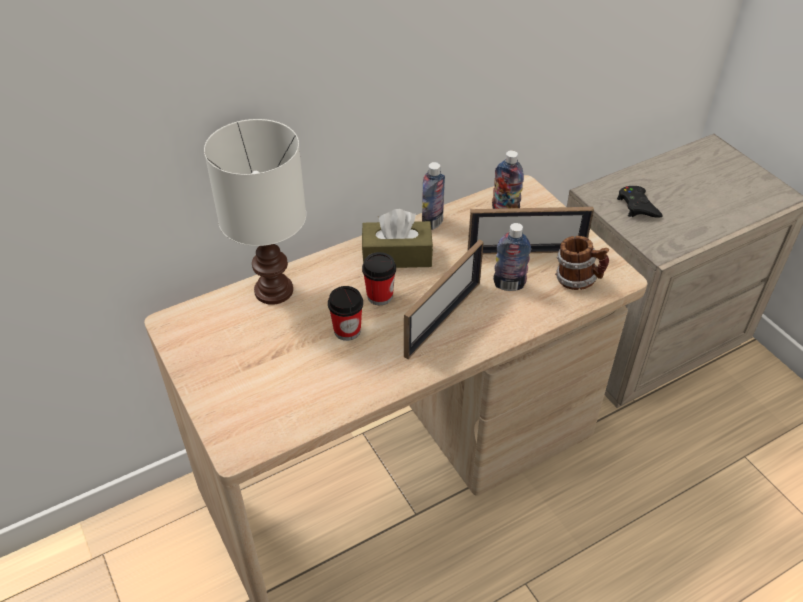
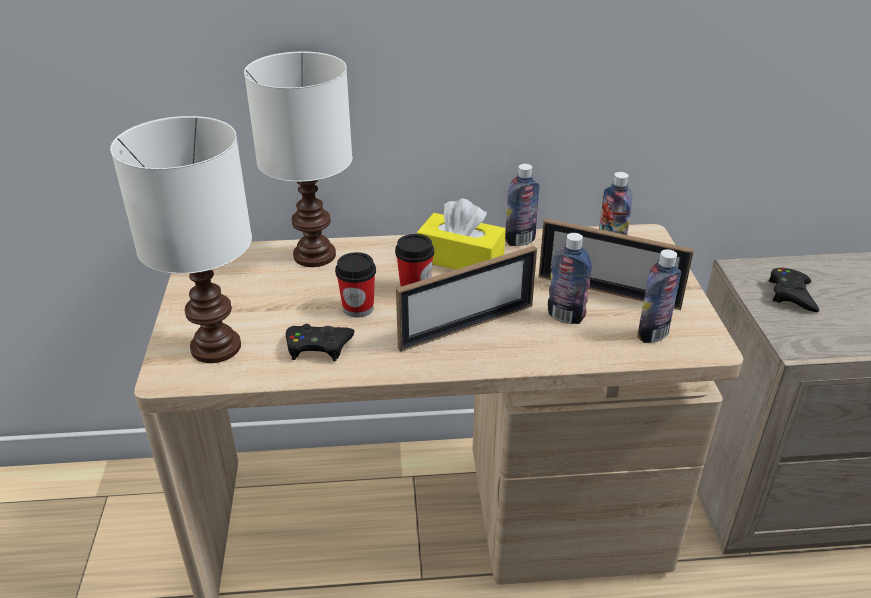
camera: 25 degrees right, 10 degrees down
brown tissue box [362,209,433,268] -> yellow tissue box [417,199,506,270]
mug [555,236,609,290] -> bottle [637,249,681,343]
none -> white table lamp [110,116,252,363]
none -> black game controller [286,324,354,362]

